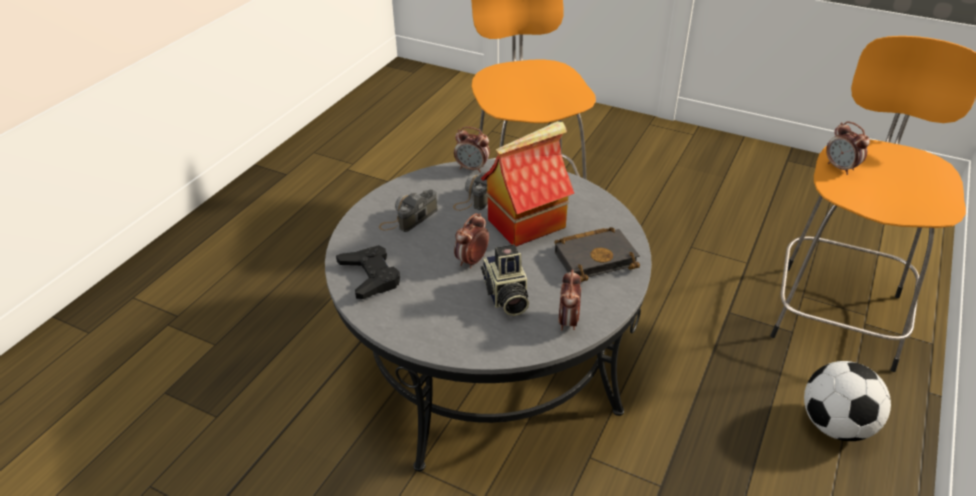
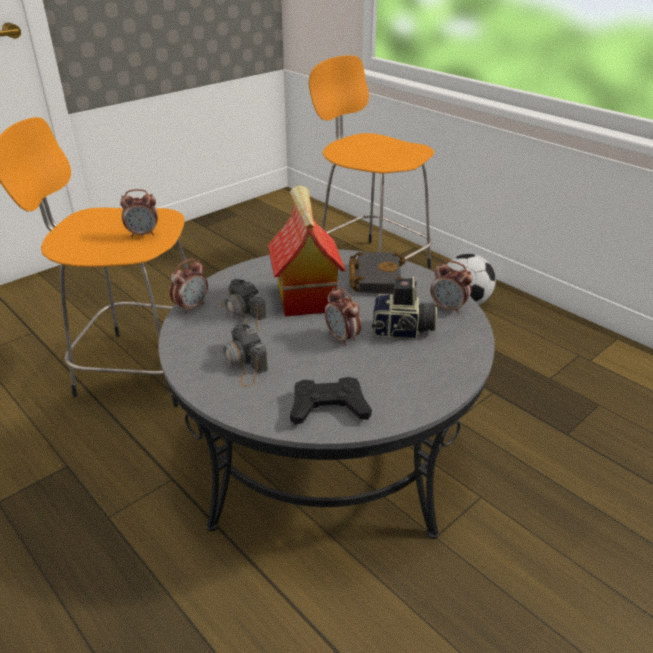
camera: 70 degrees left, 5 degrees down
alarm clock [826,121,870,175] -> alarm clock moved to [120,189,158,237]

